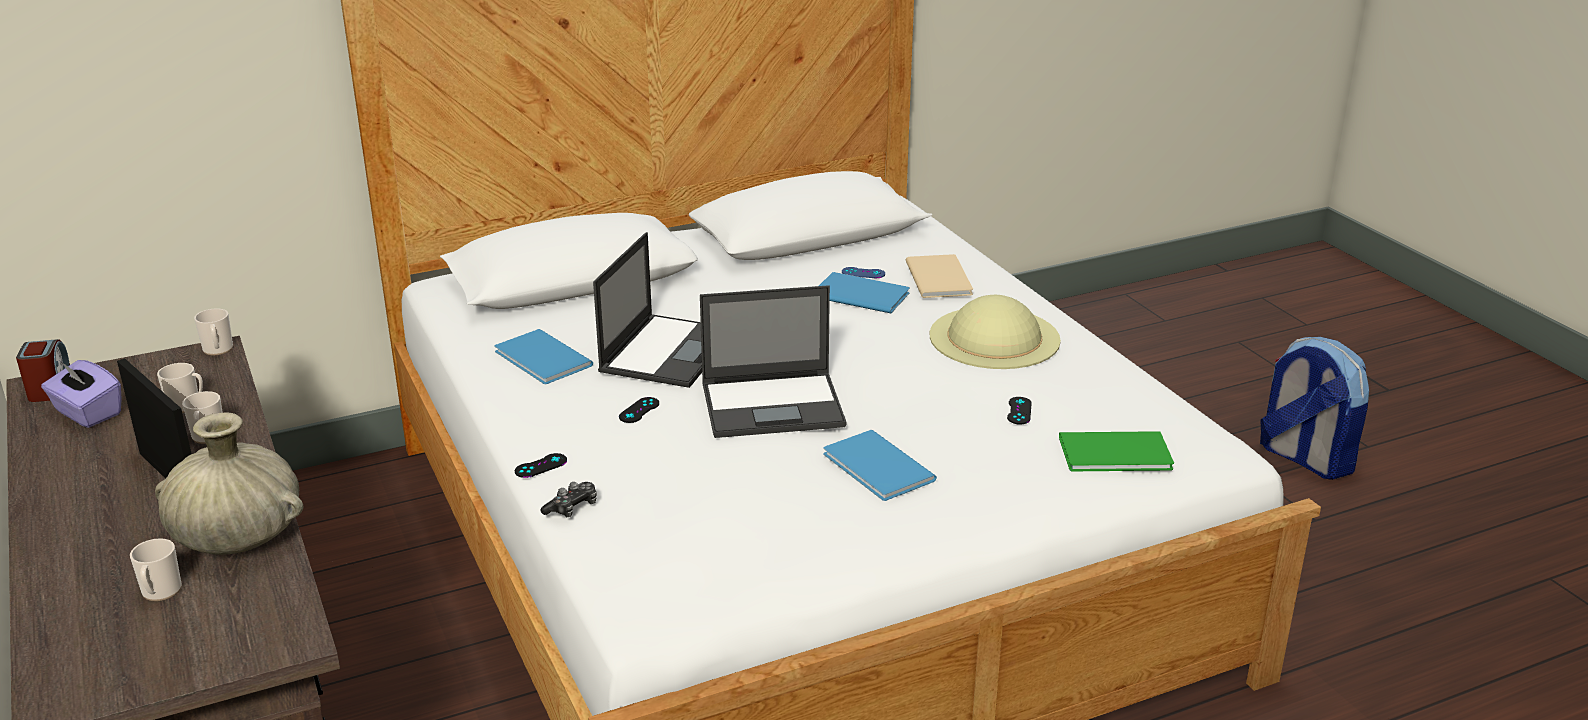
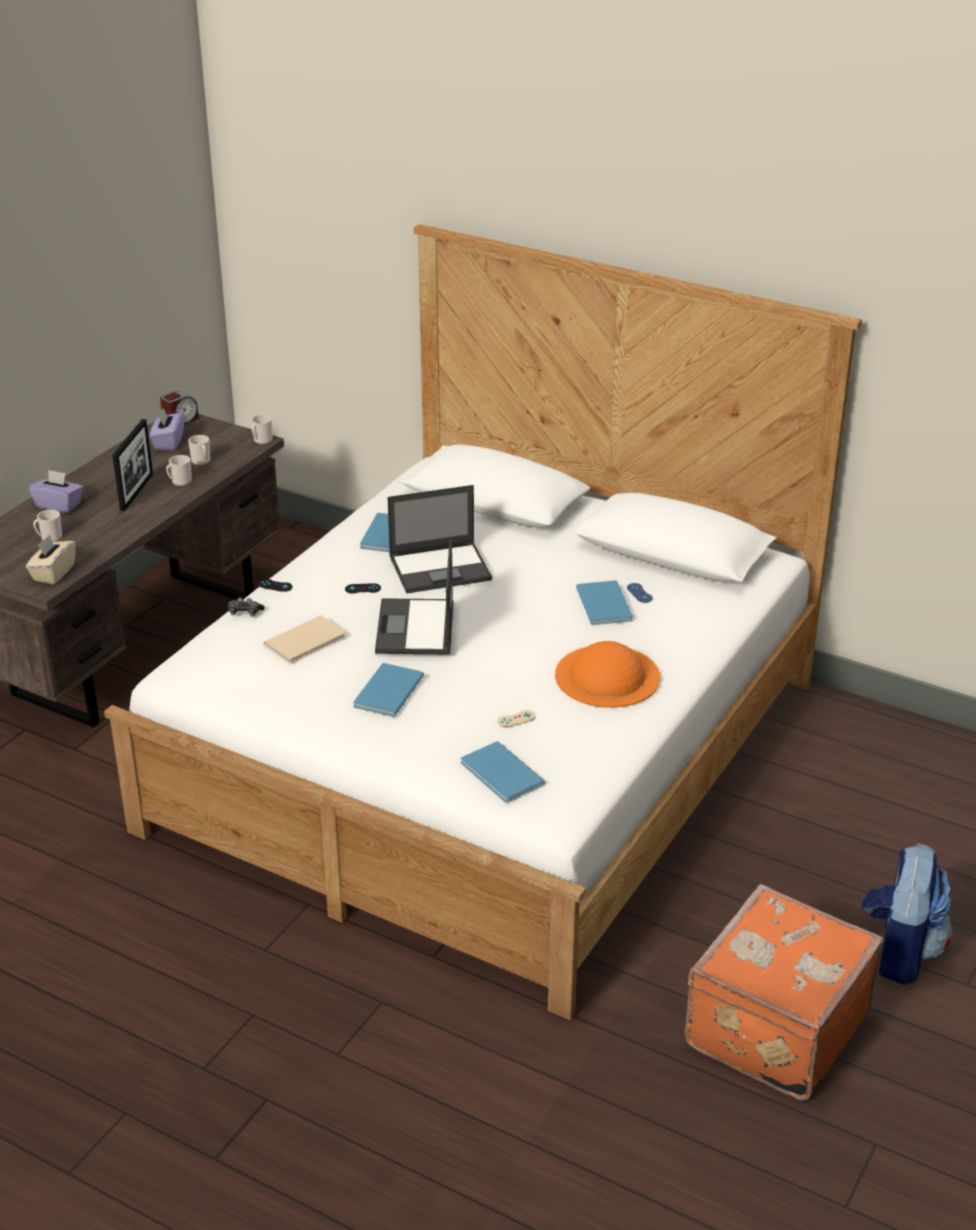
camera: 55 degrees right, 5 degrees up
beige vase [155,413,303,555] -> none
laptop [700,285,846,438] -> laptop turned 45 degrees clockwise [375,539,453,655]
beige book [905,254,973,298] -> beige book moved to [263,615,346,664]
beige hat [930,295,1061,369] -> orange hat [555,641,660,708]
black game controller [1007,397,1032,425] -> beige game controller [497,710,535,727]
green book [1059,431,1174,471] -> blue book [461,741,546,803]
none -> beige tissue box [26,534,76,584]
none -> purple tissue box [29,469,83,513]
none -> orange suitcase [685,884,883,1101]

